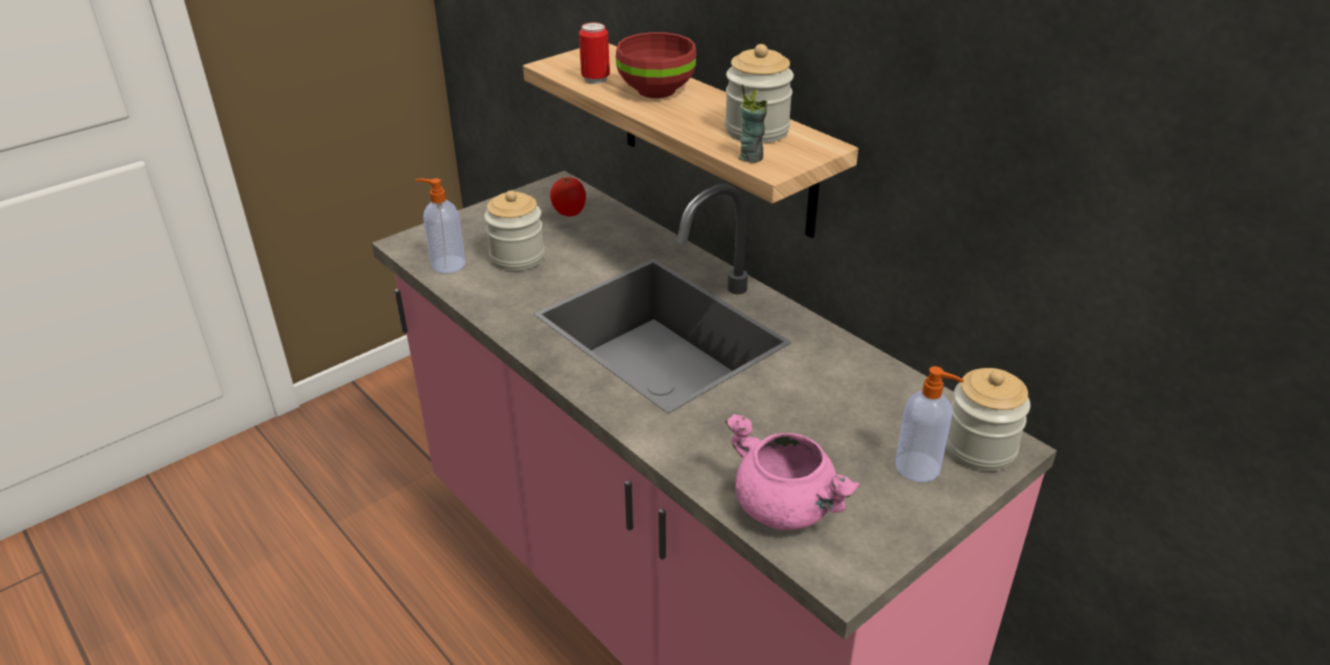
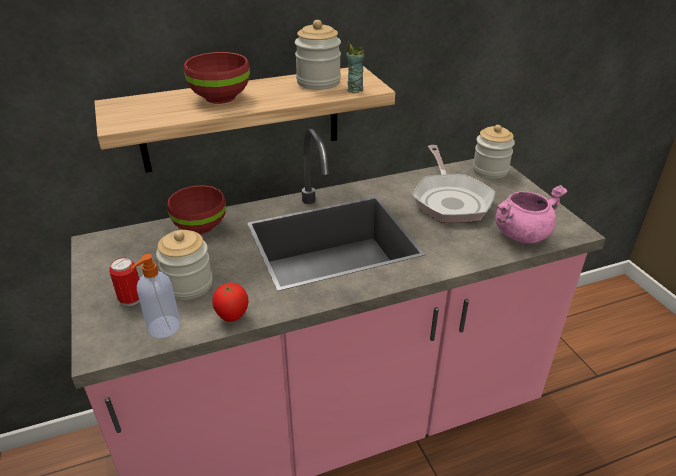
camera: 70 degrees left, 0 degrees up
tomato [550,177,586,216] -> tomato moved to [212,283,248,322]
can [579,22,610,84] -> can moved to [109,257,140,306]
soap dispenser [895,366,964,482] -> none
none -> red bowl [167,185,226,234]
none -> frying pan [412,145,495,223]

